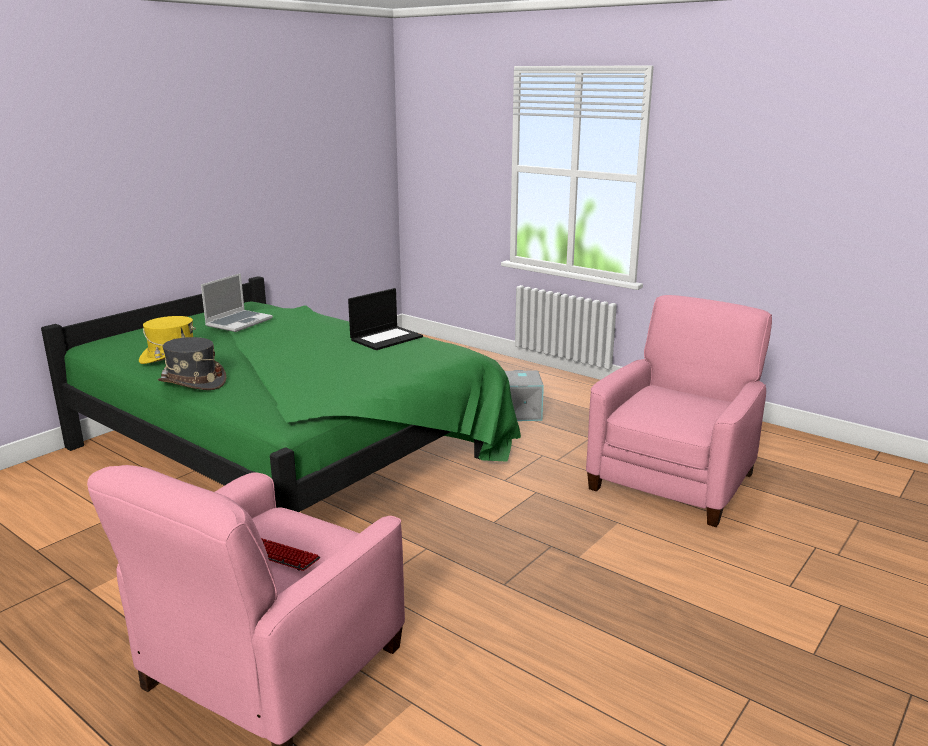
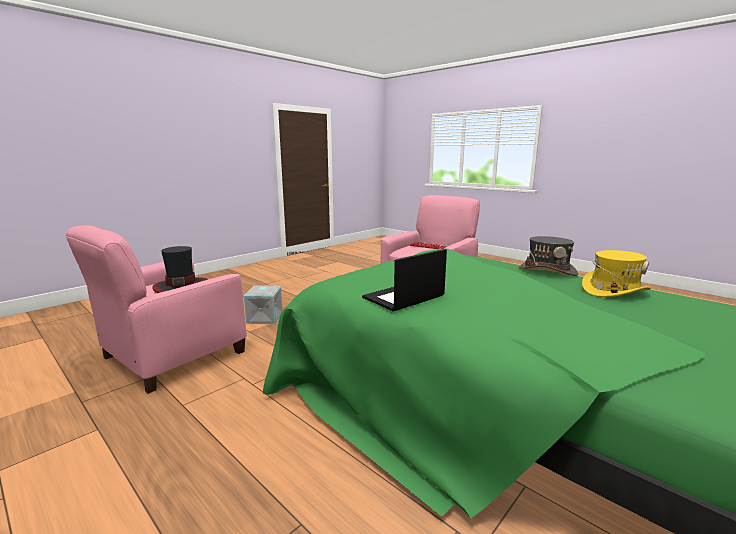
camera: 175 degrees left, 5 degrees down
laptop [201,273,273,332] -> none
grey storage box [505,370,544,421] -> grey storage box moved to [244,285,283,324]
none -> hat [152,246,208,293]

